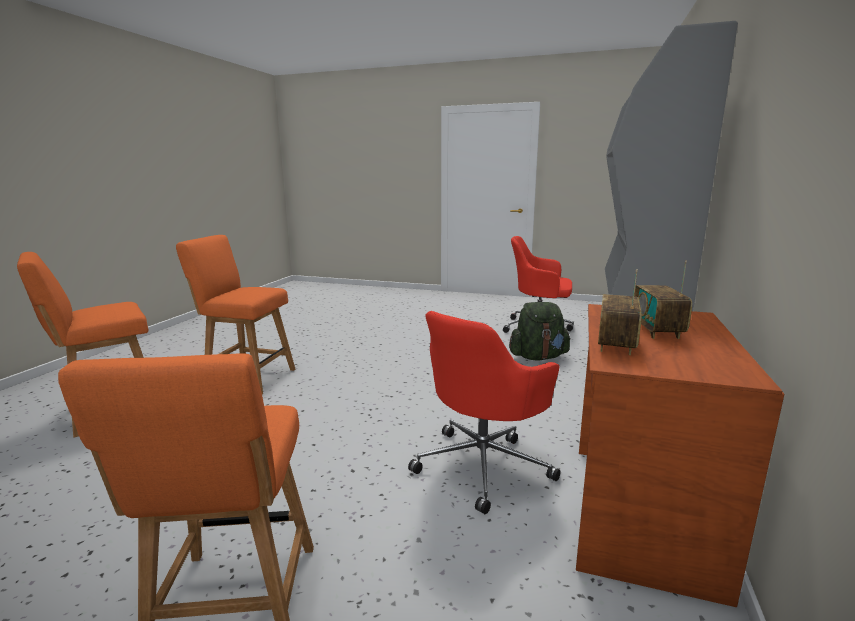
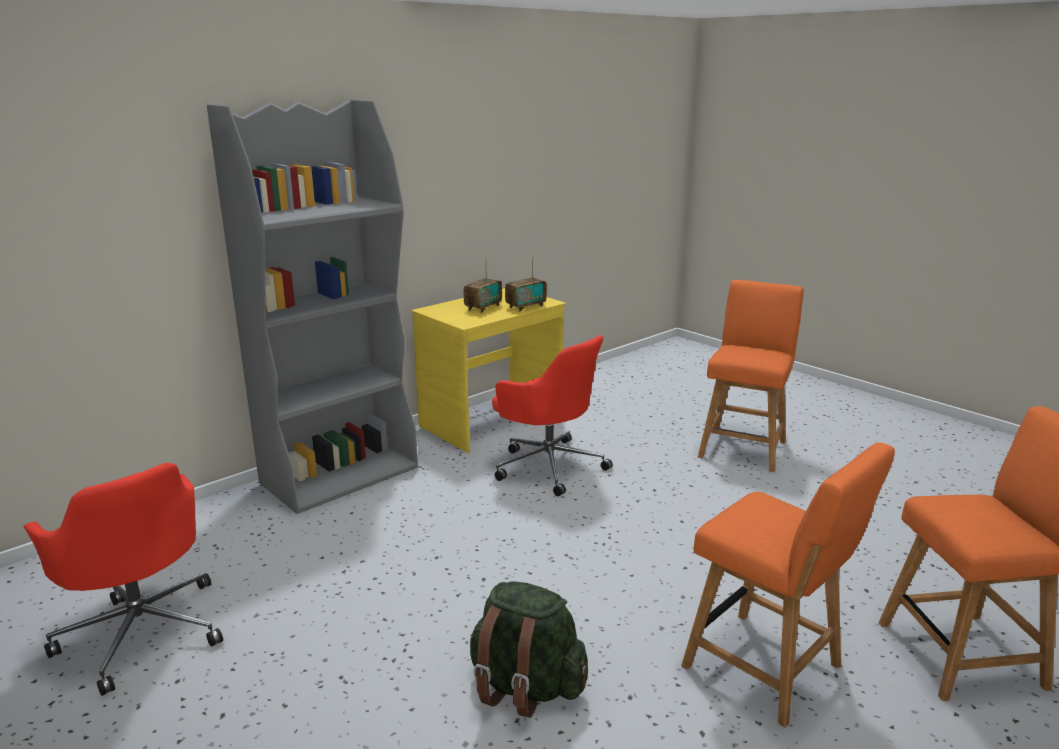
camera: 150 degrees left, 5 degrees up
red office chair [408,311,561,514] -> red office chair turned 60 degrees clockwise [492,335,613,496]
green backpack [509,302,570,361] -> green backpack moved to [470,581,588,718]
brown desk [576,304,784,607] -> yellow desk [411,288,566,453]

